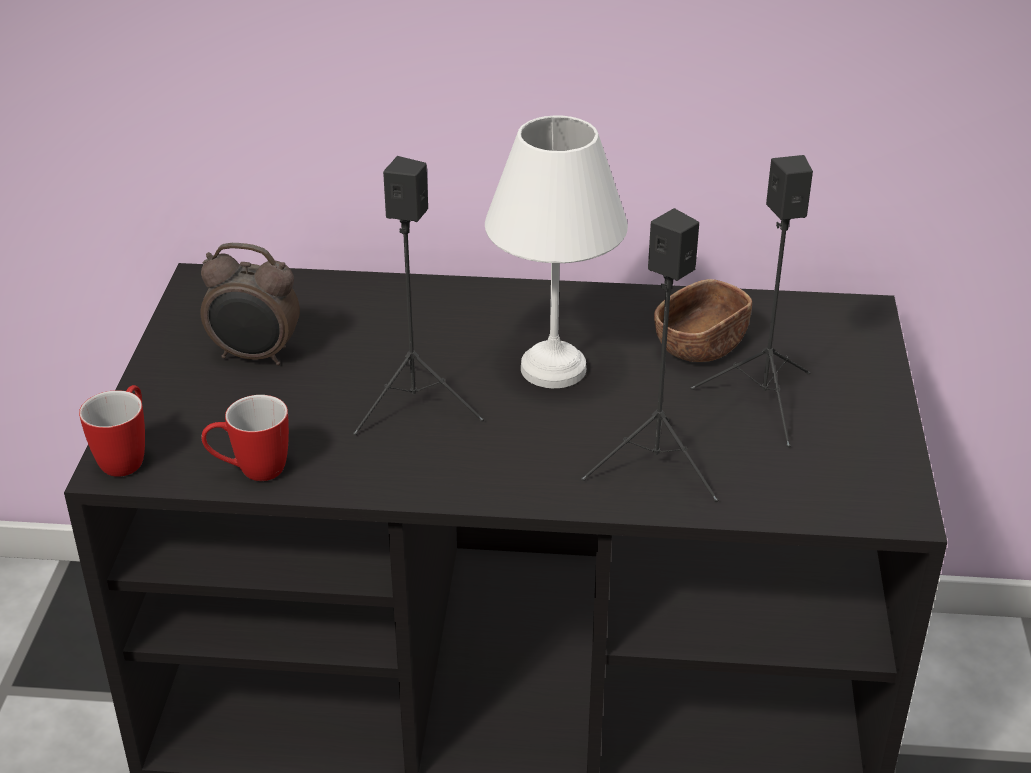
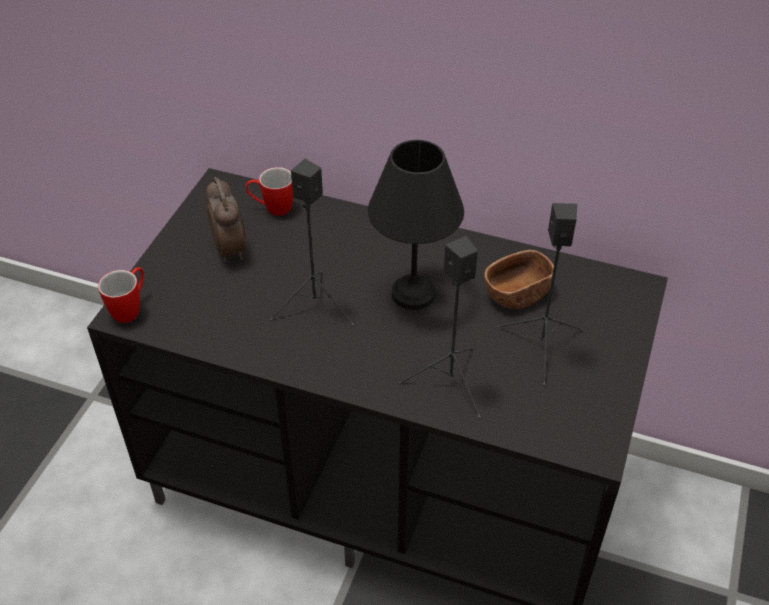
camera: 15 degrees right, 10 degrees up
alarm clock [200,243,300,366] -> alarm clock turned 135 degrees counterclockwise [206,177,246,261]
mug [201,395,289,481] -> mug moved to [246,167,293,216]
white table lamp [485,116,628,388] -> black table lamp [368,140,464,310]

